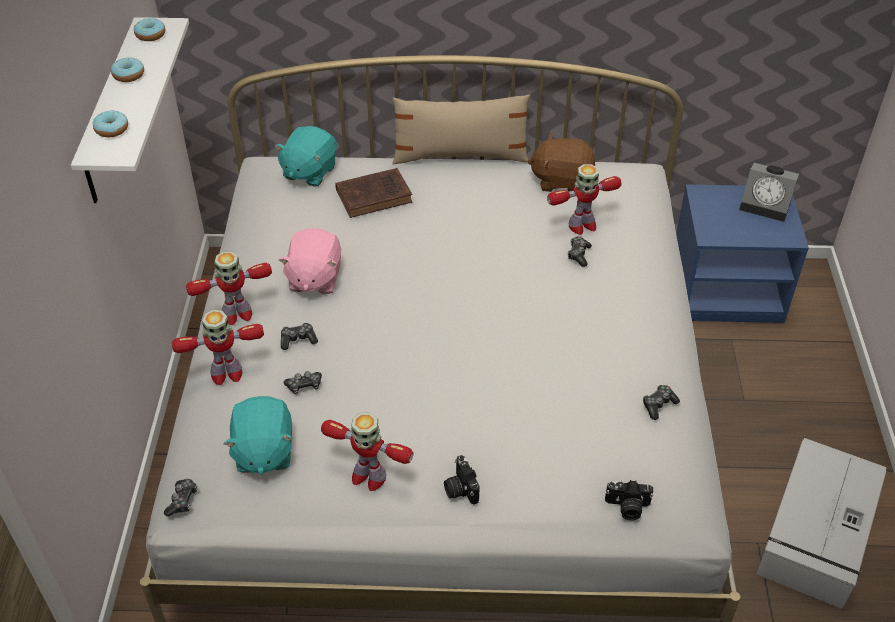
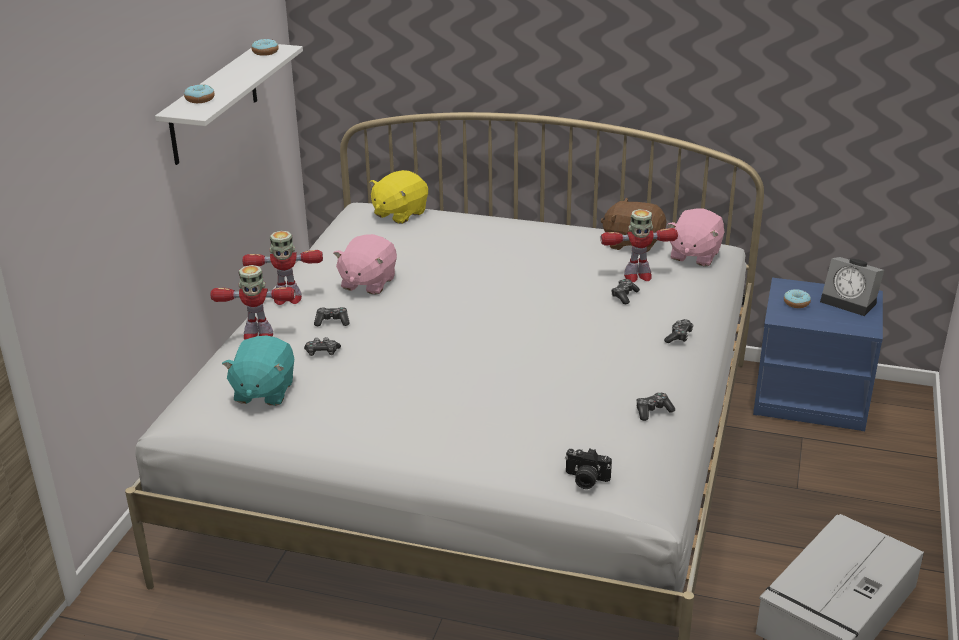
camera: 15 degrees right, 15 degrees down
donut [111,57,144,82] -> donut moved to [784,289,811,308]
game controller [164,479,197,517] -> game controller moved to [664,319,693,343]
turquoise plush toy [275,126,337,187] -> yellow plush toy [369,170,428,224]
toy robot [321,412,413,491] -> none
brown book [335,168,412,218] -> none
beige pillow [392,94,530,165] -> none
camera [444,455,480,504] -> none
none -> pink plush toy [667,209,724,267]

